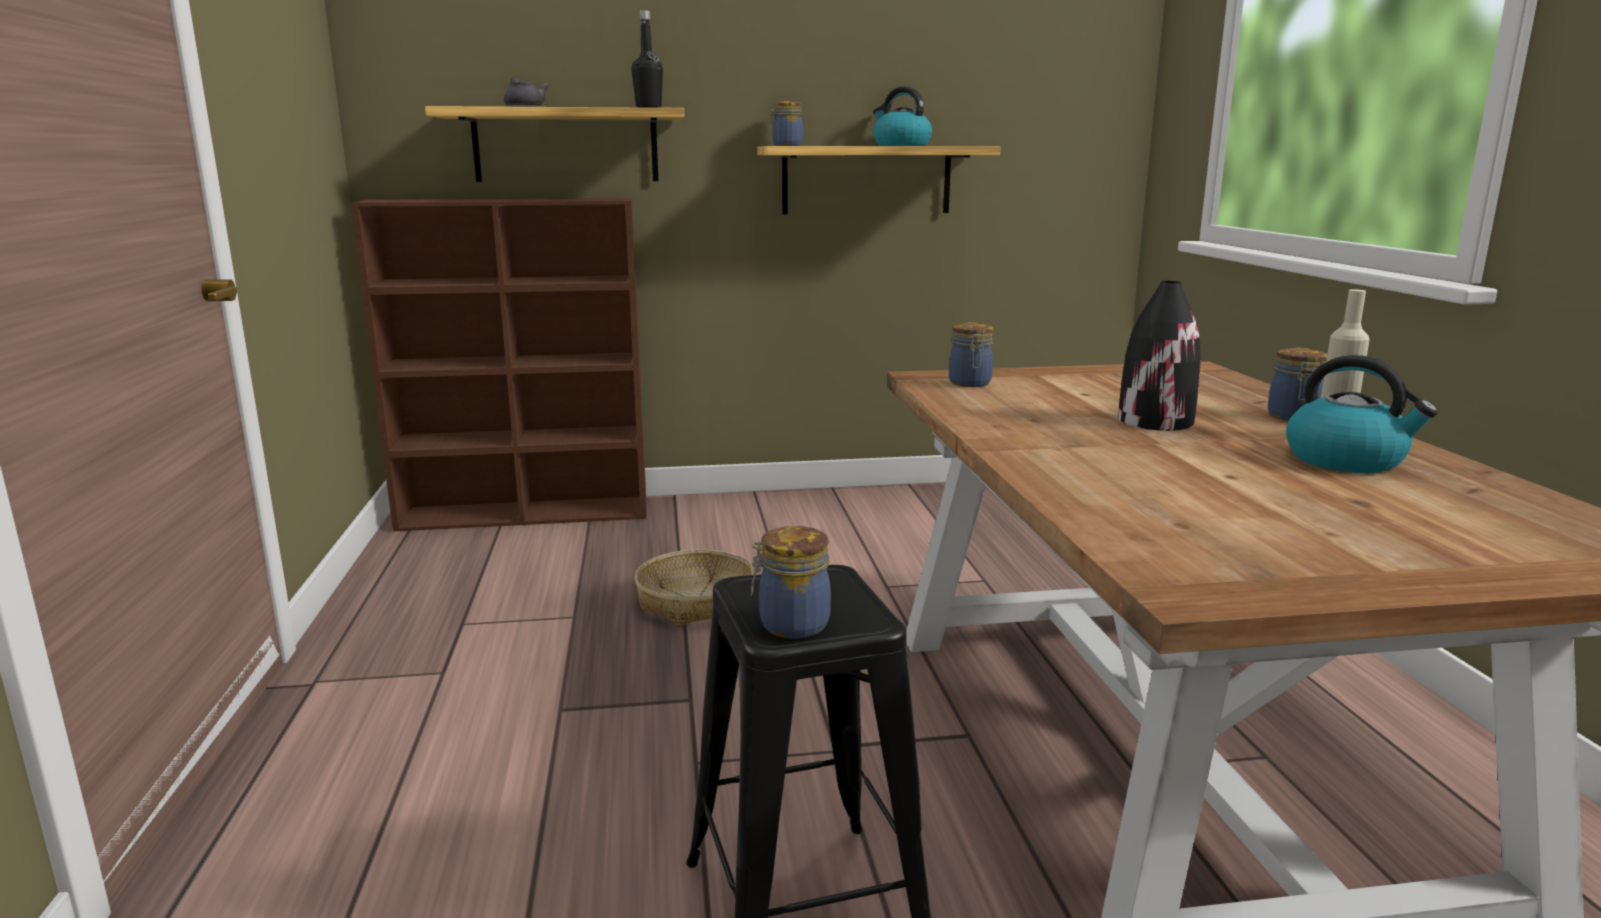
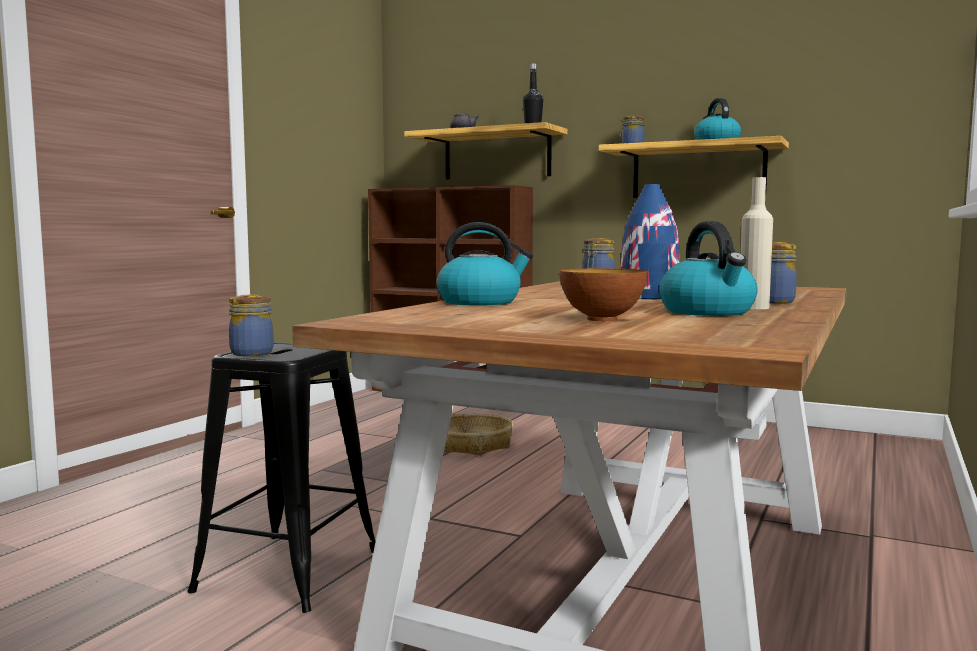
camera: 35 degrees right, 10 degrees down
black vase [1118,281,1201,431] -> blue vase [621,184,680,299]
none -> kettle [437,222,533,305]
none -> bowl [559,268,648,321]

